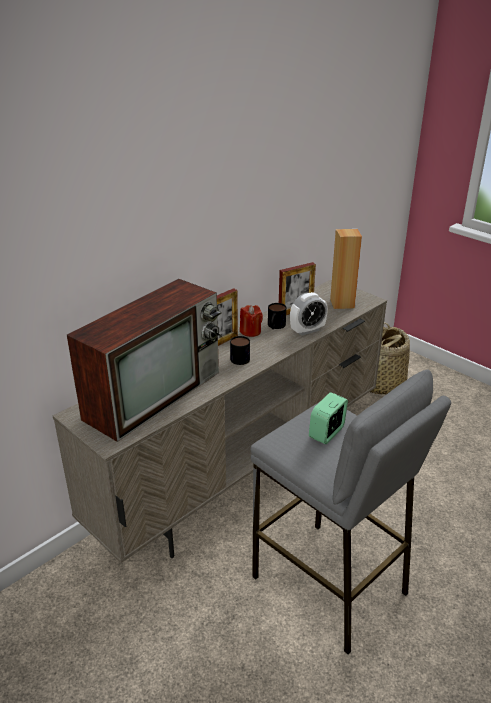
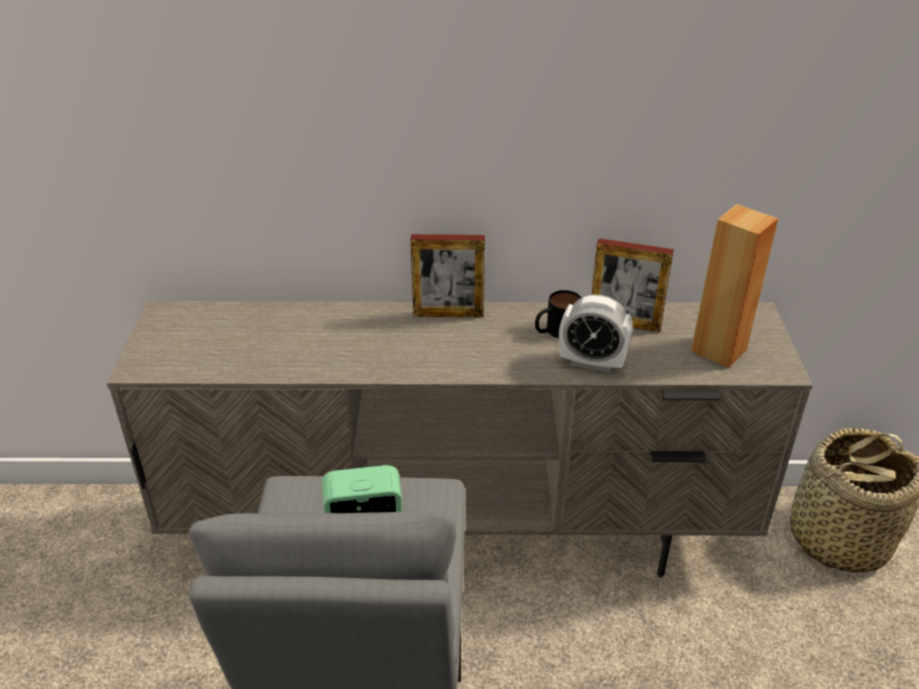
camera: 45 degrees right, 5 degrees up
television [67,279,222,442] -> none
mug [230,336,250,365] -> none
red candle [240,305,263,337] -> none

